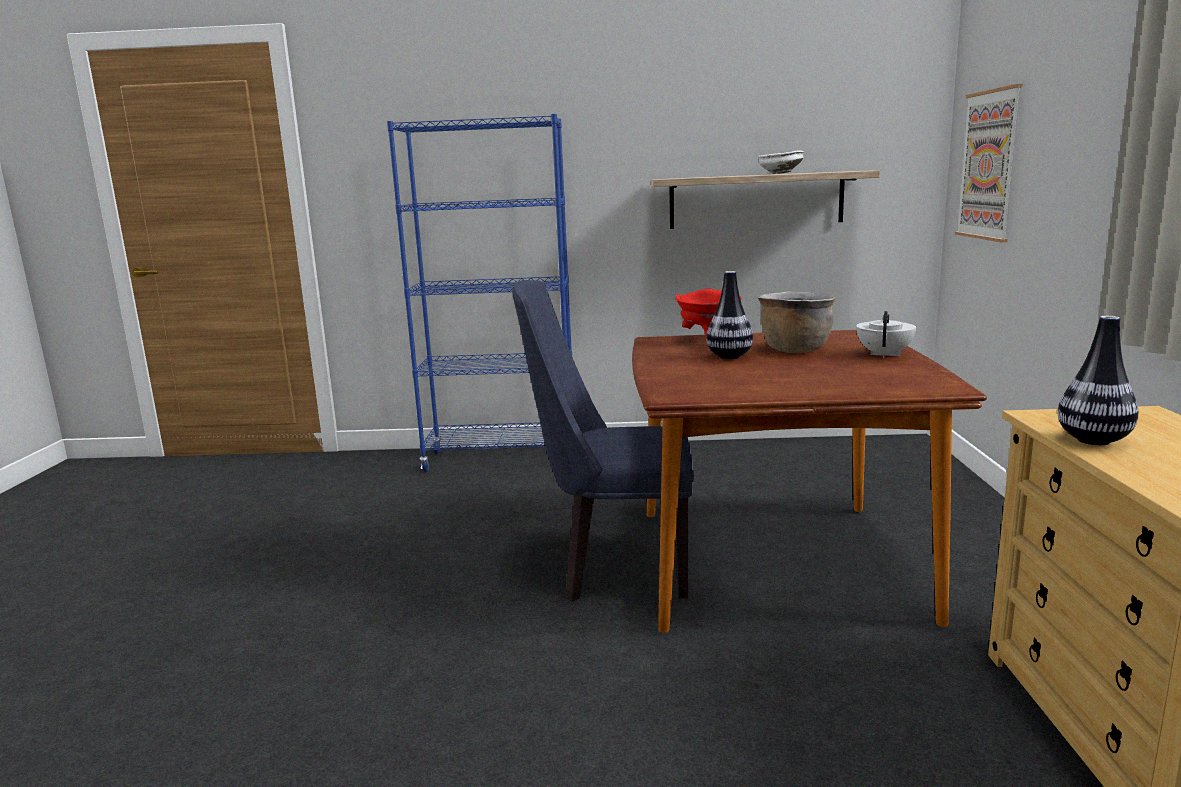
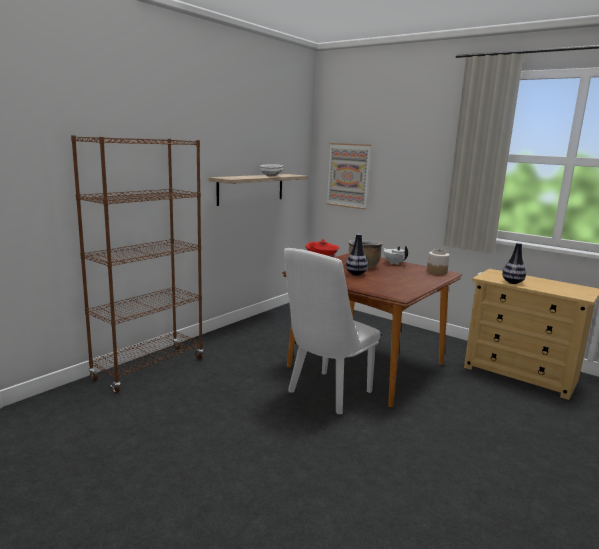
camera: 55 degrees left, 0 degrees up
blue bookcase [387,114,572,472] -> brown bookcase [71,135,204,393]
blue chair [512,280,694,602] -> white chair [284,248,381,414]
none -> jar [427,249,450,275]

